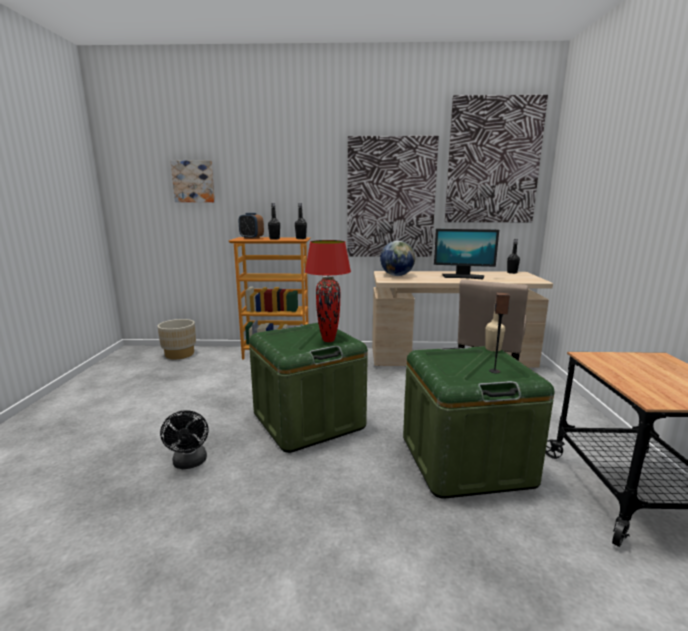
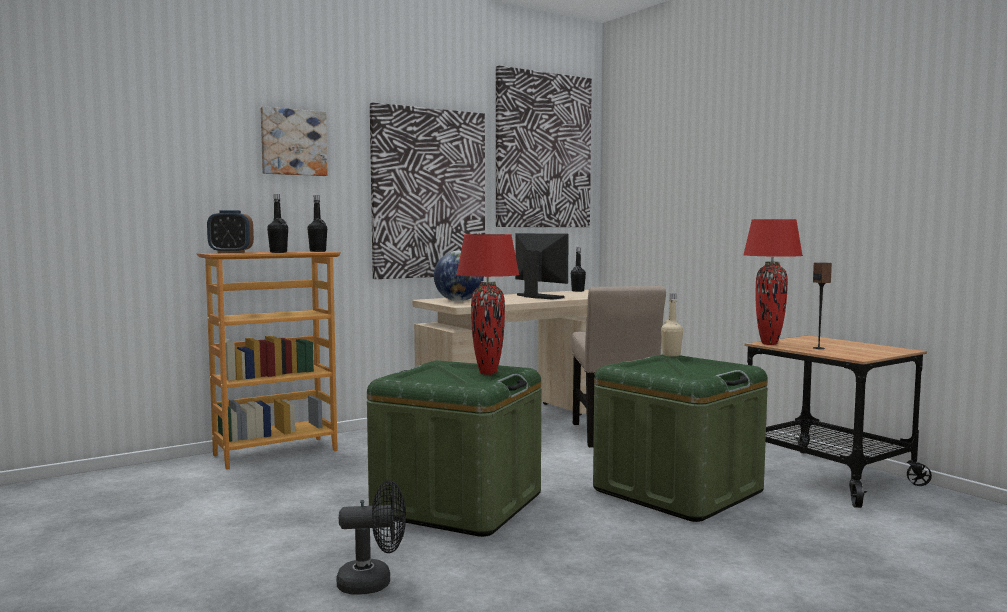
camera: 35 degrees left, 10 degrees down
beige planter [158,319,196,359] -> none
black fan [160,410,208,469] -> black fan turned 45 degrees counterclockwise [337,480,406,594]
picture [170,160,215,202] -> picture moved to [260,106,328,176]
monitor [434,229,499,279] -> monitor turned 105 degrees counterclockwise [515,233,569,300]
speaker [489,293,510,373] -> speaker moved to [813,262,832,349]
none -> red table lamp [743,219,803,345]

